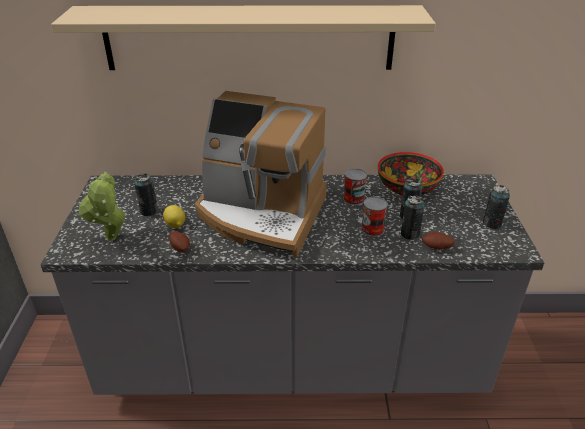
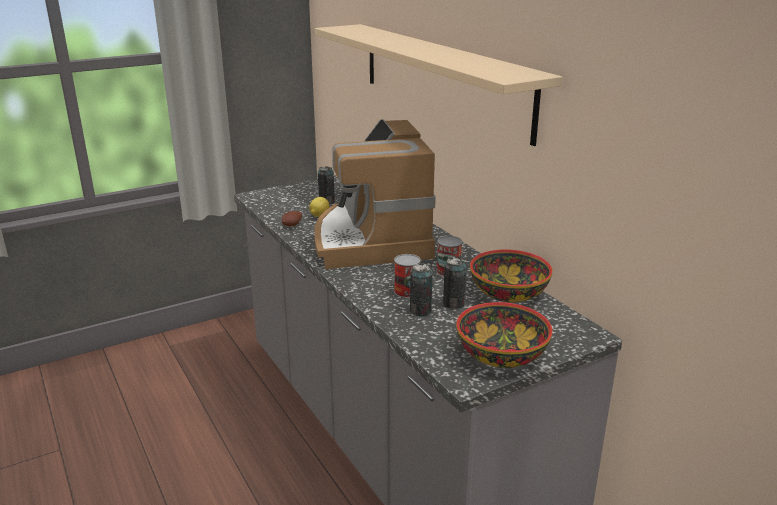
camera: 60 degrees right, 10 degrees down
potted plant [77,172,128,241] -> none
potato [422,232,455,250] -> none
can [483,185,510,229] -> bowl [456,302,552,368]

